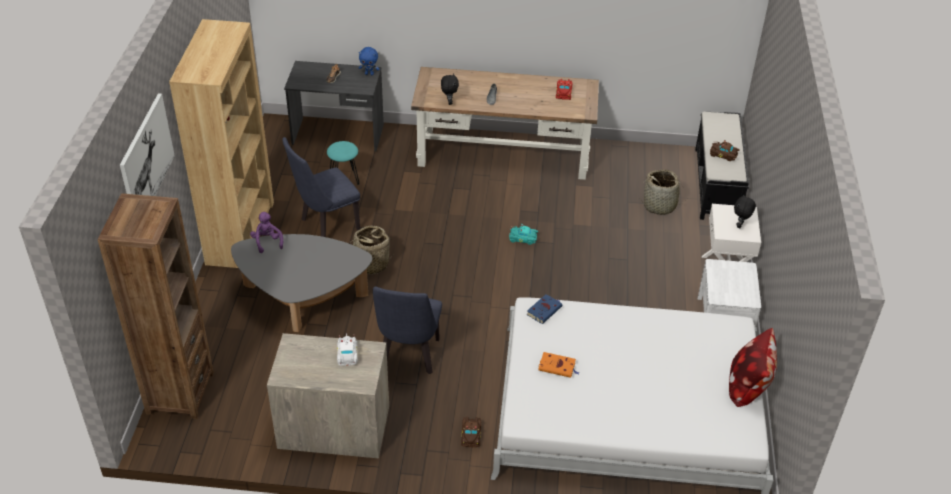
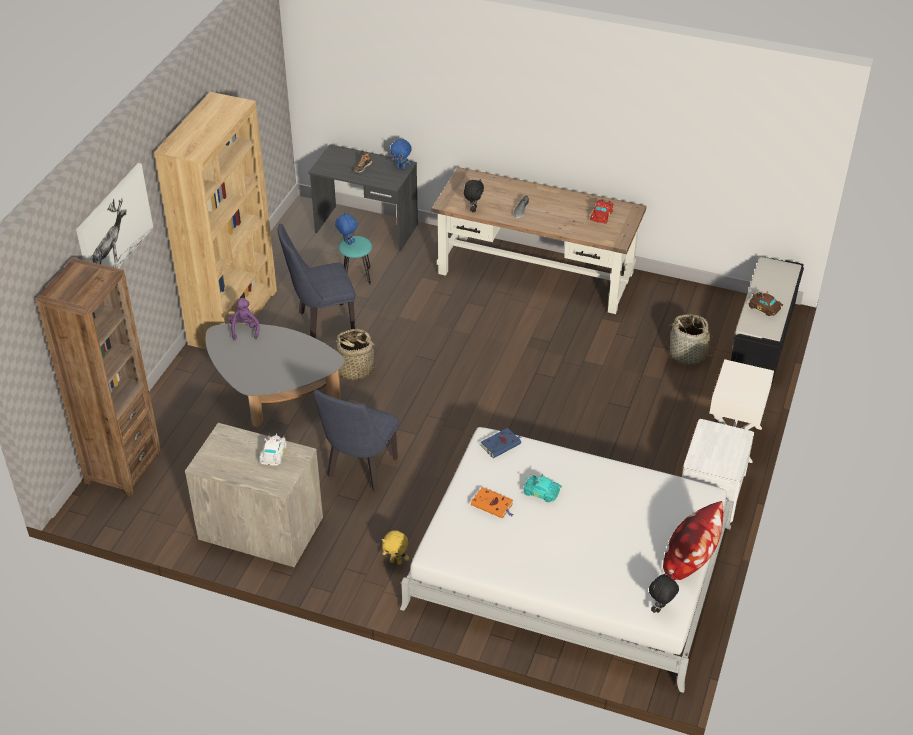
camera: 15 degrees right, 0 degrees up
brown toy car [461,417,481,447] -> yellow plush toy [382,530,409,564]
turquoise toy car [509,224,538,245] -> turquoise toy car moved to [523,474,562,502]
black plush toy [734,194,756,228] -> black plush toy moved to [649,572,679,613]
none -> blue plush toy [335,212,357,245]

